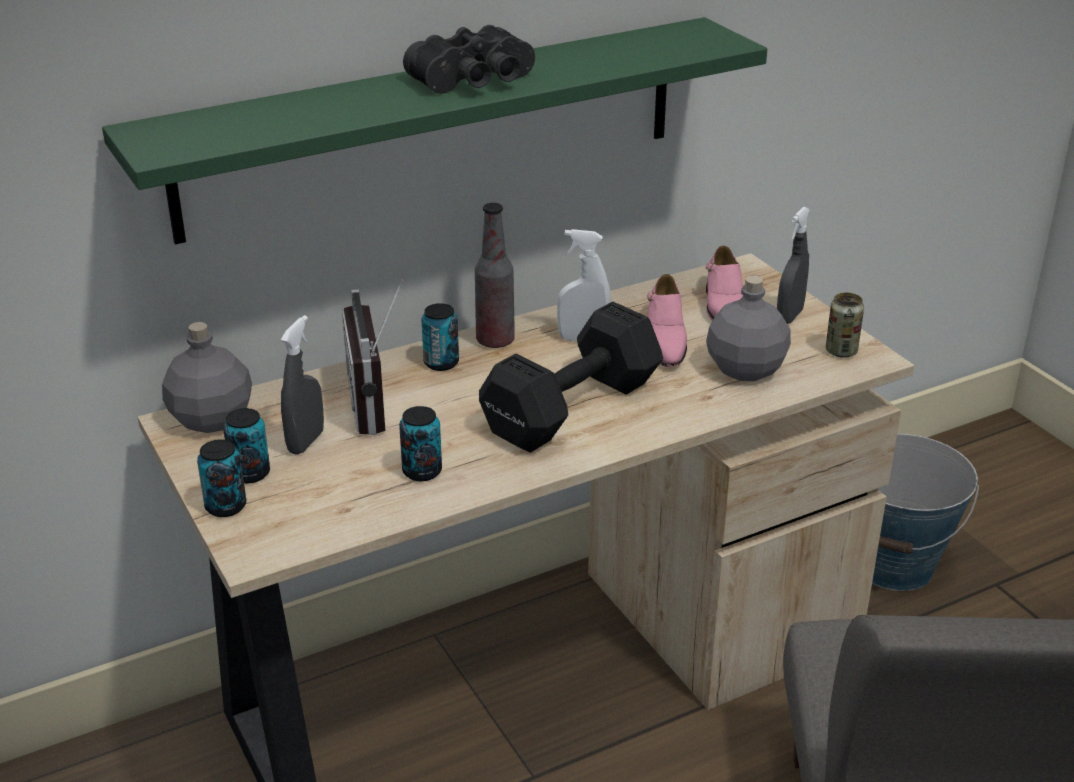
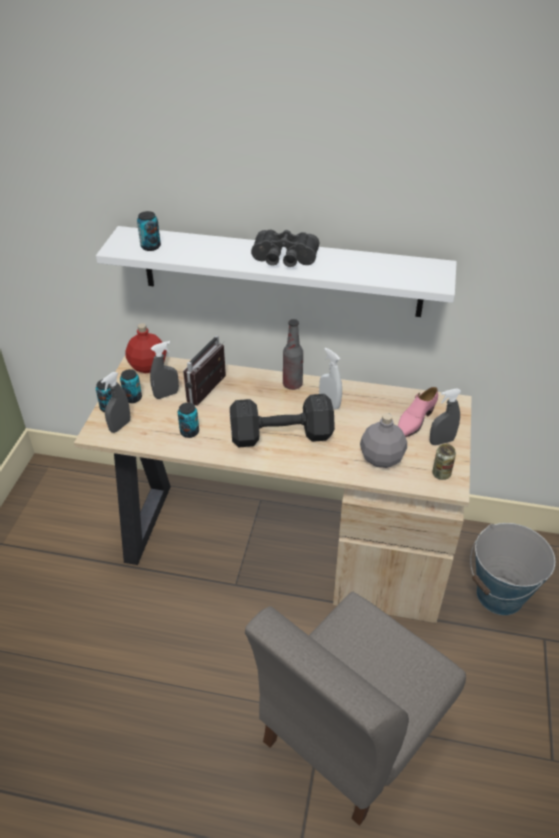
camera: 40 degrees right, 10 degrees up
green shelf [102,17,767,244] -> white shelf [96,226,457,317]
grey bottle [162,322,252,433] -> red bottle [125,323,167,373]
can [422,303,459,371] -> can moved to [137,211,161,251]
pink shoe [647,274,687,367] -> none
none -> grey spray bottle [101,372,130,433]

